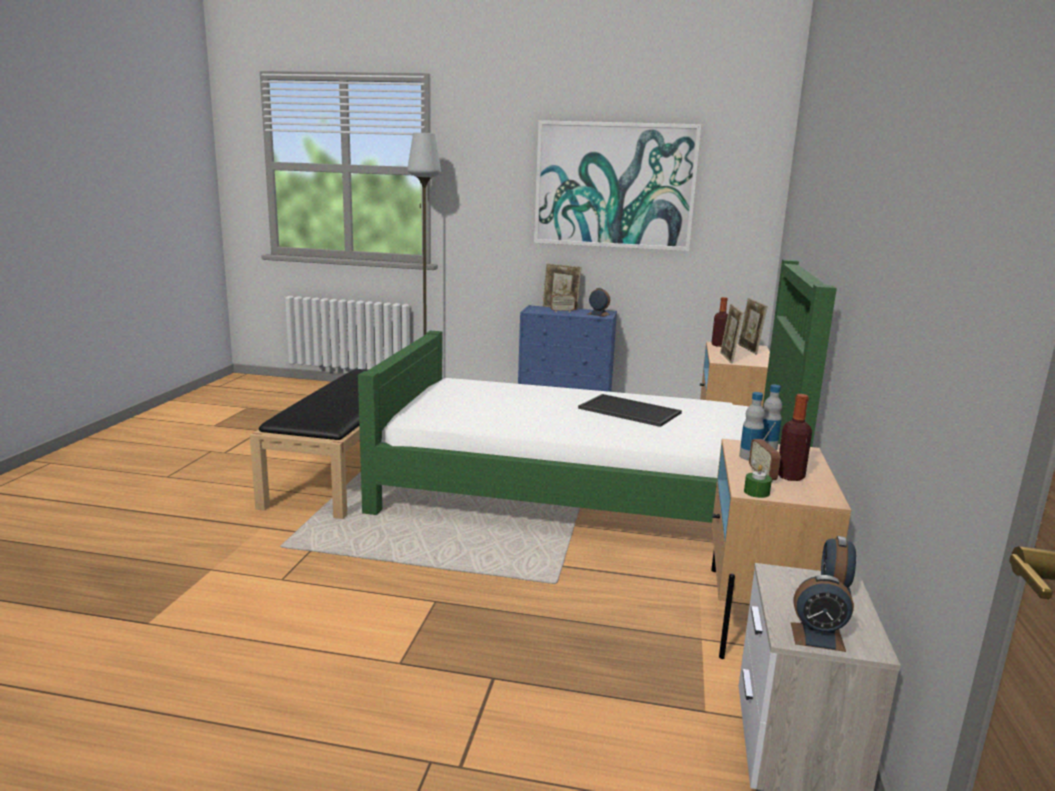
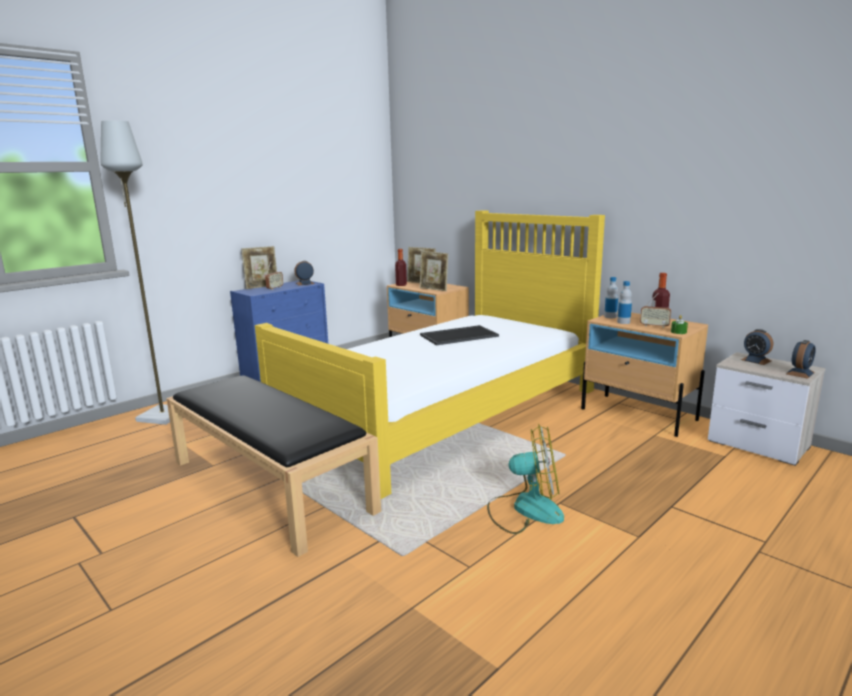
camera: 55 degrees left, 0 degrees up
green bed [358,259,837,523] -> yellow bed [255,210,605,499]
picture [534,120,701,251] -> none
none -> fan [487,424,564,534]

